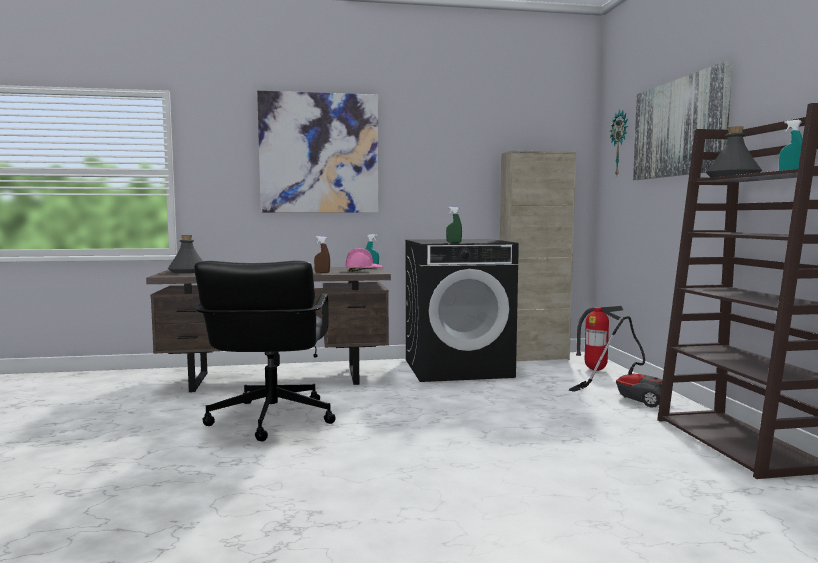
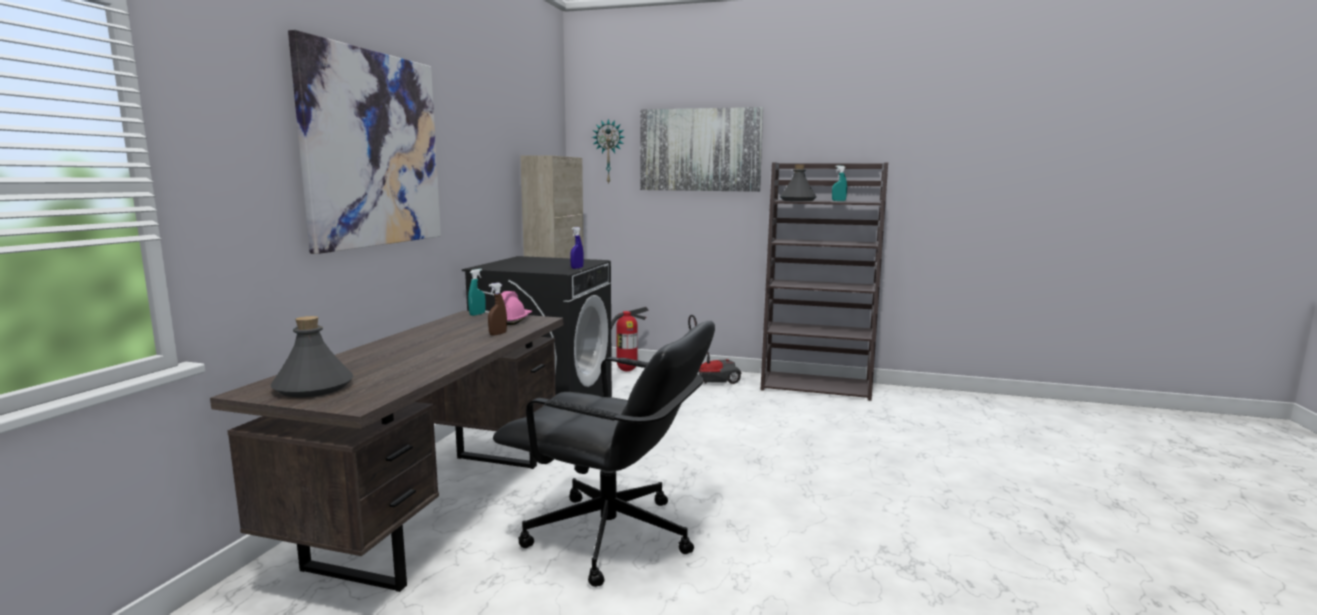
camera: 65 degrees left, 5 degrees up
green spray bottle [446,207,462,243] -> blue spray bottle [570,227,583,269]

